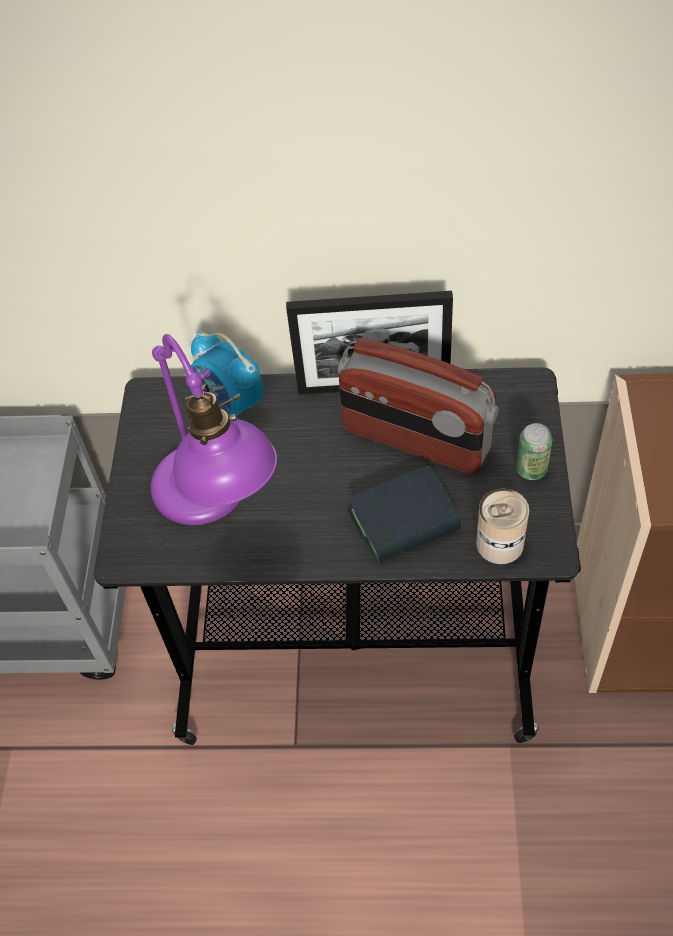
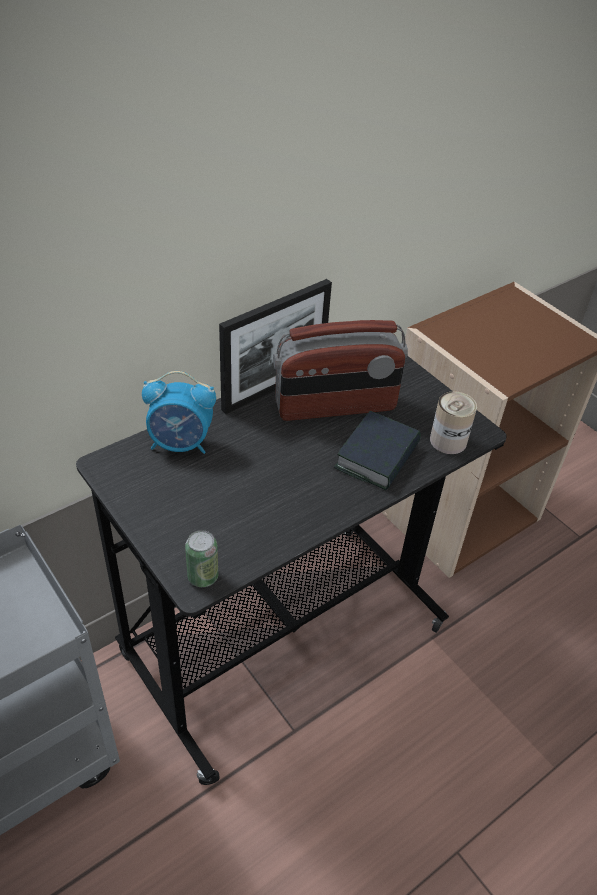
camera: 45 degrees left, 10 degrees down
purple table lamp [151,334,277,525] -> none
can [516,423,553,480] -> can moved to [185,530,218,587]

